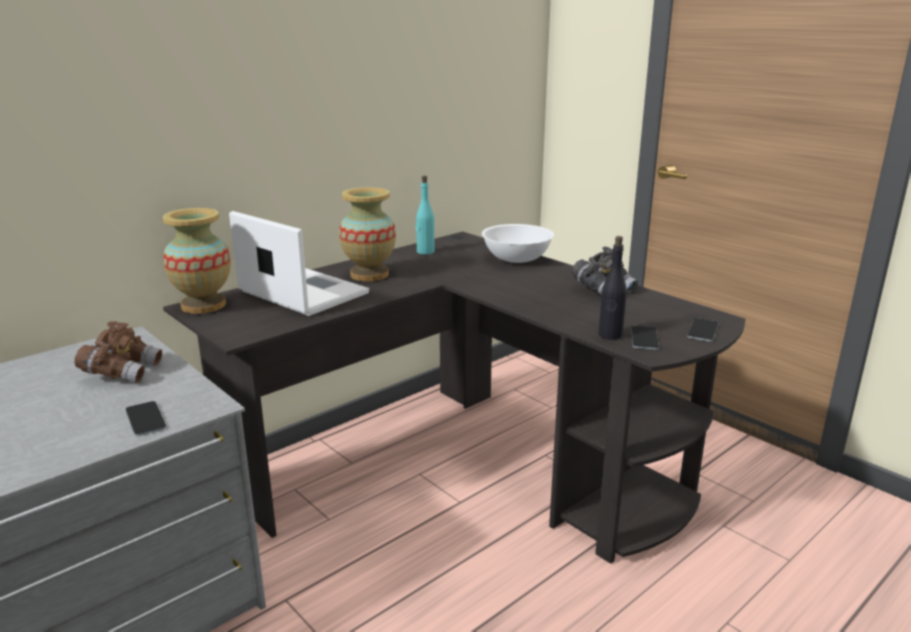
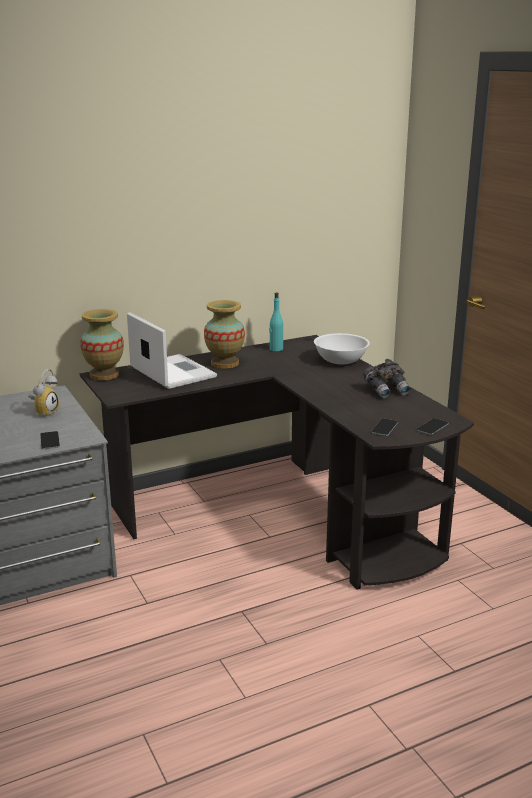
camera: 15 degrees right, 0 degrees up
brown binoculars [75,321,162,383] -> alarm clock [28,369,59,418]
black bottle [599,236,627,340] -> none

